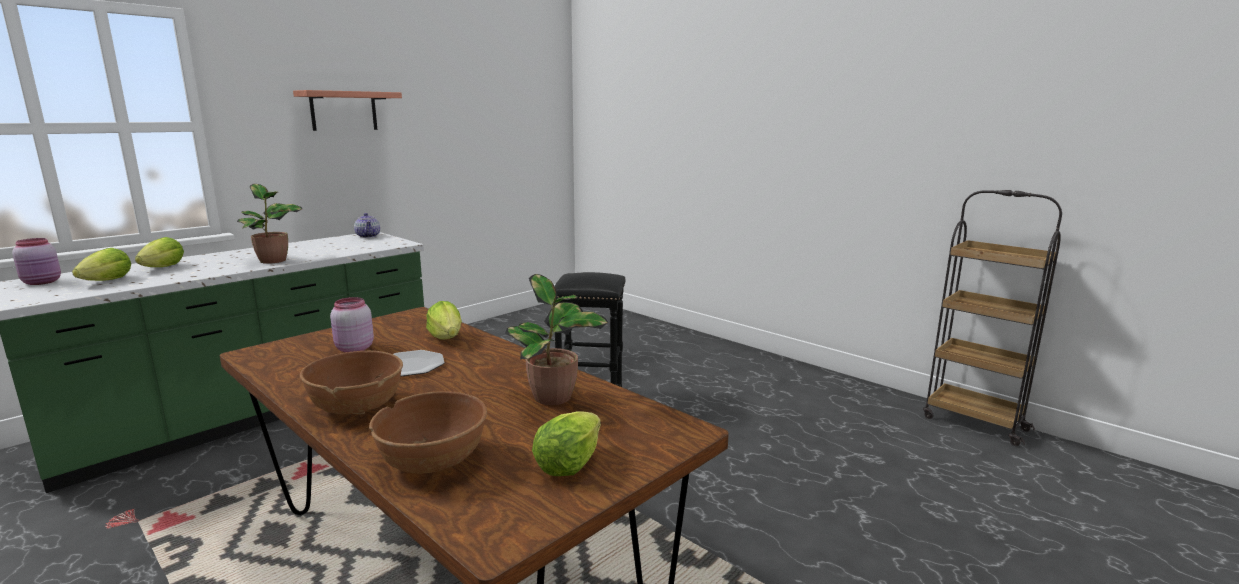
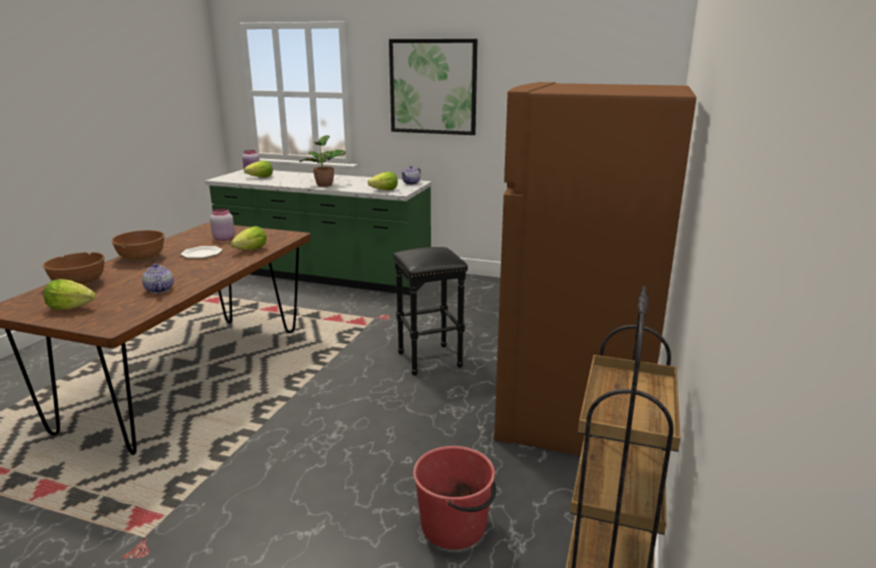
camera: 65 degrees right, 5 degrees up
lettuce [135,237,184,267] -> lettuce moved to [368,172,398,190]
shelf [293,90,402,131] -> picture [389,39,478,135]
potted plant [505,274,608,405] -> teapot [142,263,174,293]
none -> red bucket [413,446,496,549]
none -> brown fridge [494,82,696,456]

